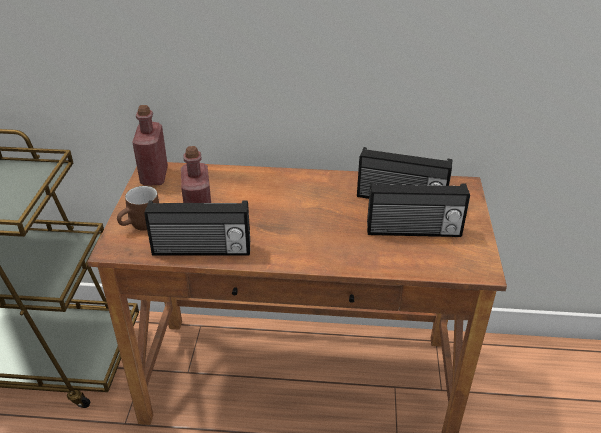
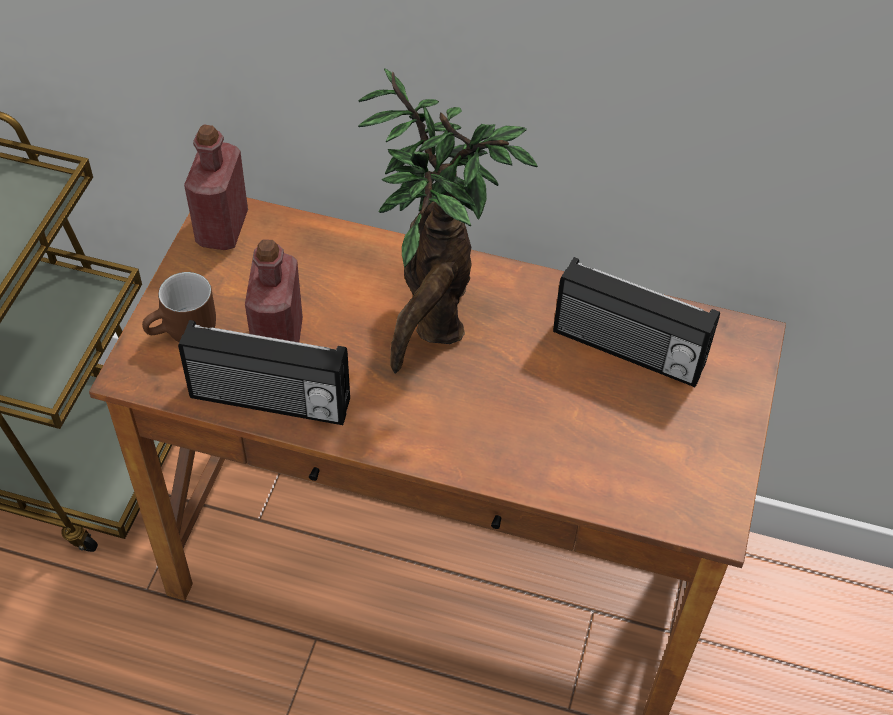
camera: 10 degrees right, 15 degrees up
radio [367,182,470,237] -> none
none -> potted plant [358,69,538,374]

